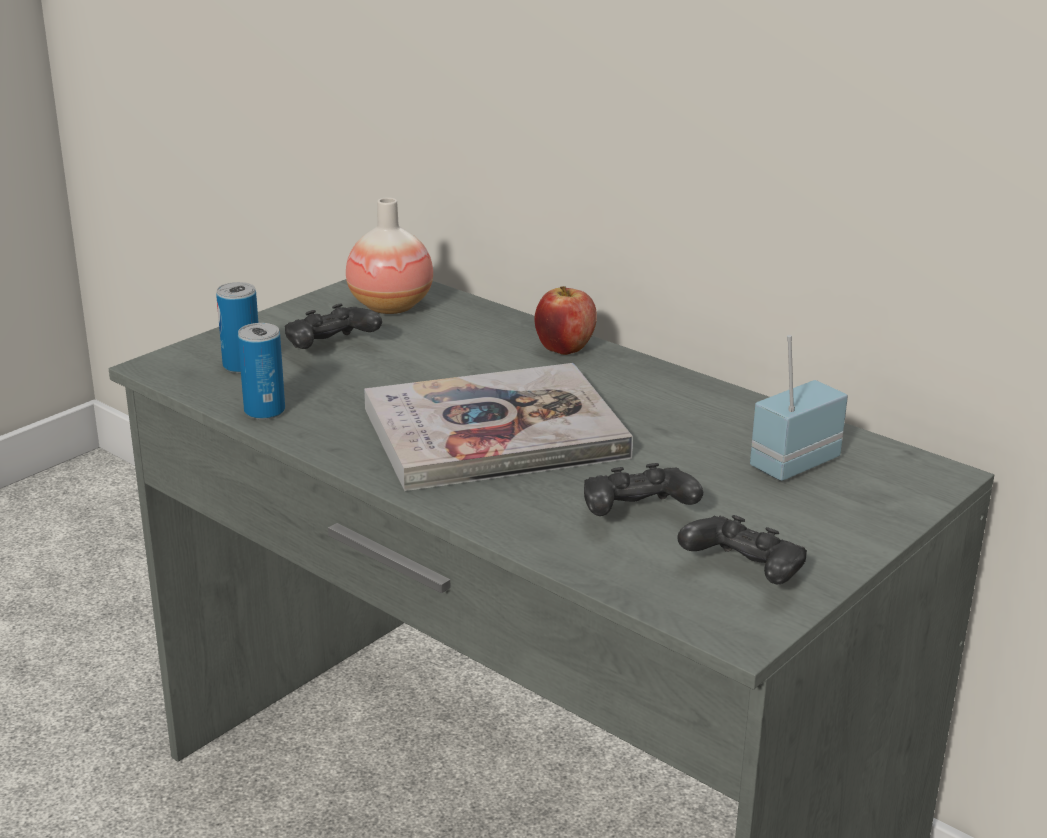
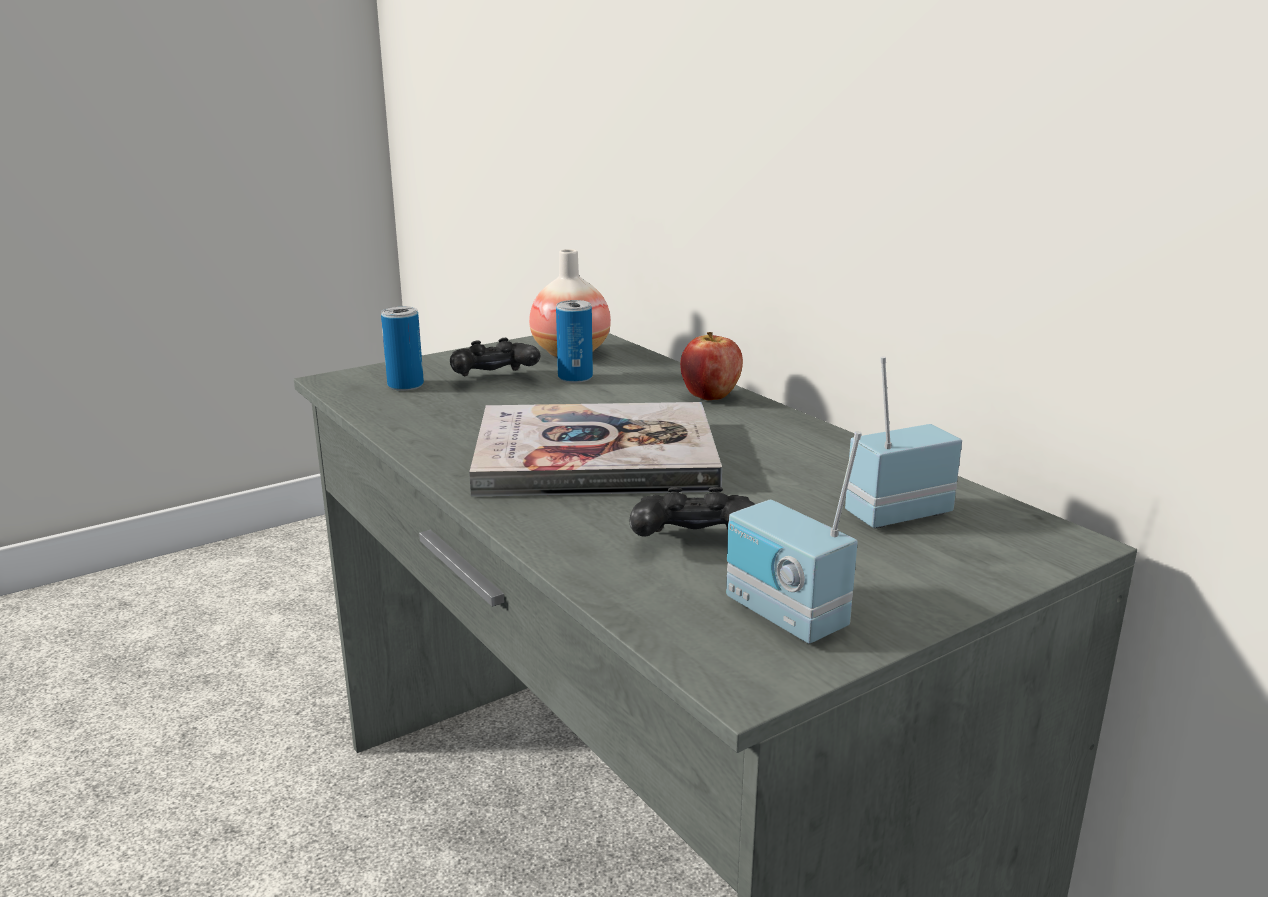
camera: 15 degrees right, 5 degrees down
can [238,323,285,420] -> can moved to [556,300,593,383]
black game controller [677,515,807,584] -> radio [726,431,862,643]

